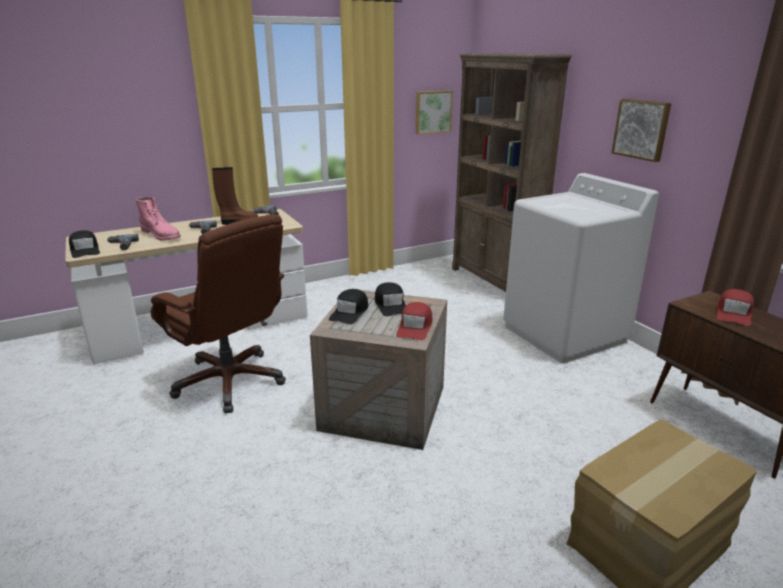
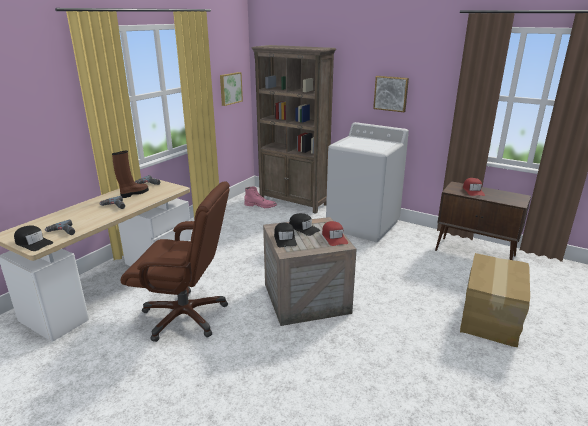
camera: 30 degrees left, 0 degrees up
pink boot [136,197,181,241] -> pink boot moved to [244,187,277,208]

